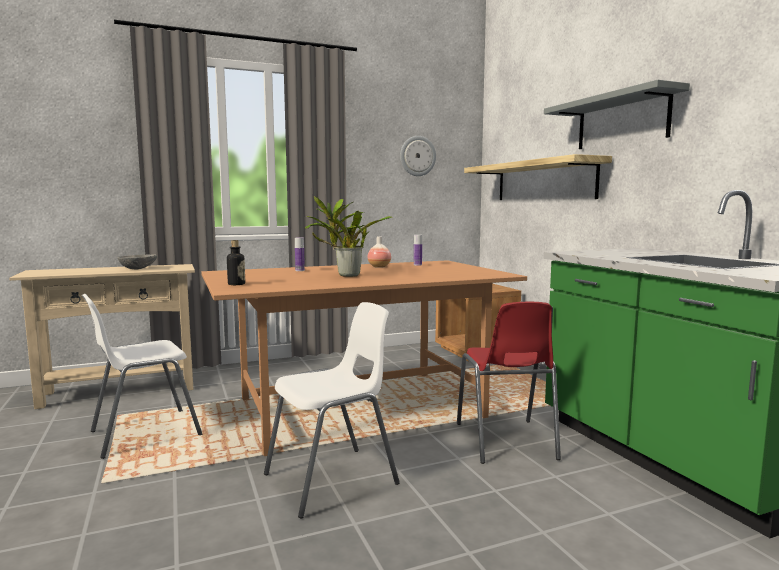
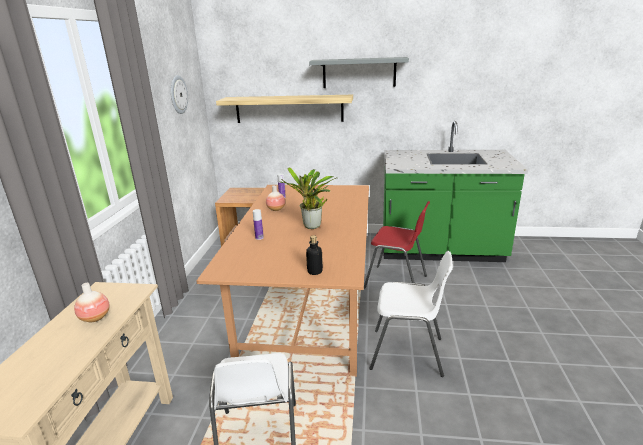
camera: 60 degrees left, 15 degrees up
grey bowl [117,254,157,270] -> vase [74,283,110,322]
white chair [264,302,400,519] -> white chair turned 105 degrees clockwise [369,251,453,377]

